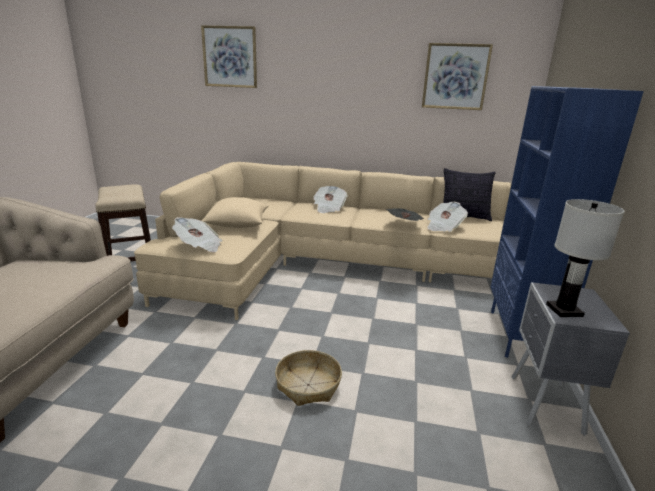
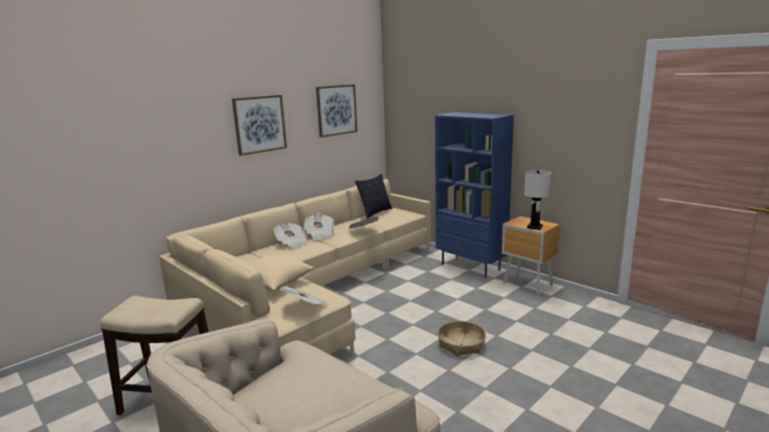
camera: 55 degrees left, 5 degrees down
picture [201,25,257,88] -> picture moved to [232,95,287,156]
newspaper [427,202,468,232] -> newspaper moved to [303,213,334,241]
grey nightstand [512,283,630,436] -> brown nightstand [502,216,560,295]

